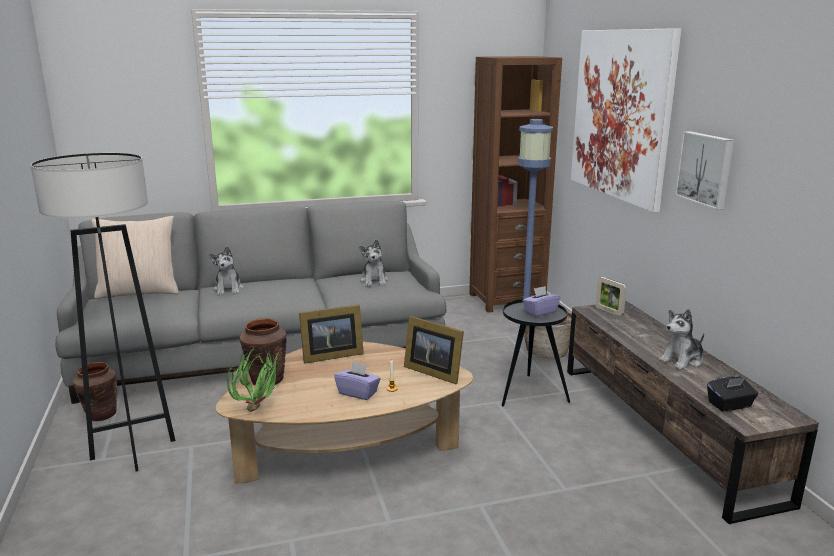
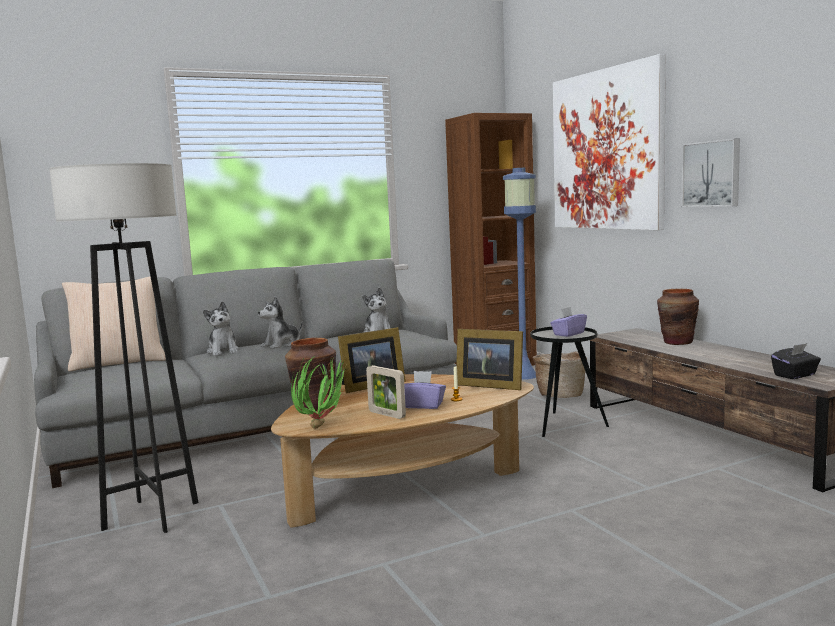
camera: 10 degrees left, 10 degrees down
brown vase [73,362,117,421] -> brown vase moved to [657,289,699,345]
picture frame [595,277,627,316] -> picture frame moved to [366,365,406,419]
plush toy [659,309,704,370] -> plush toy moved to [258,296,303,349]

